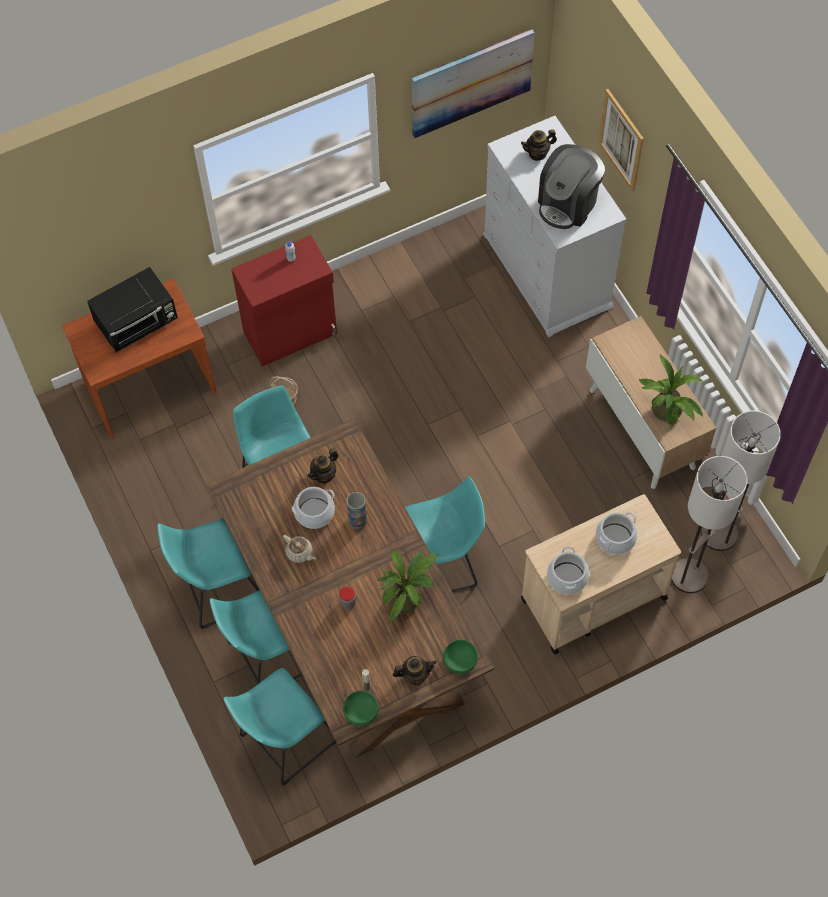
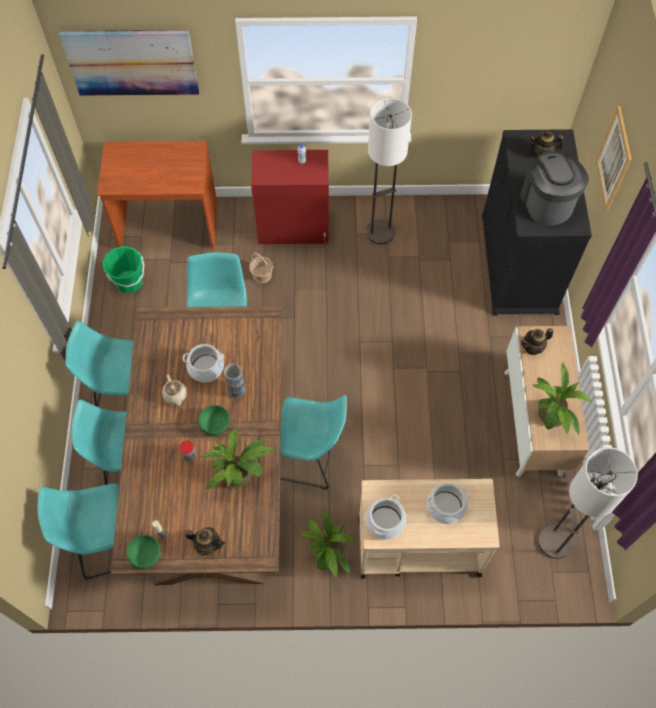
camera: 25 degrees right, 0 degrees up
black microwave [87,267,178,353] -> none
teapot [307,448,338,484] -> teapot moved to [521,328,554,355]
picture [411,29,535,138] -> picture moved to [59,30,199,96]
green bowl [443,640,478,674] -> green bowl moved to [198,405,230,436]
white dresser [483,116,626,337] -> black dresser [482,129,592,316]
coffee machine [538,144,605,229] -> coffee machine turned 105 degrees clockwise [520,152,589,225]
floor lamp [671,456,747,593] -> floor lamp moved to [366,98,412,244]
none -> green bucket [103,246,144,293]
none -> potted plant [299,507,356,578]

